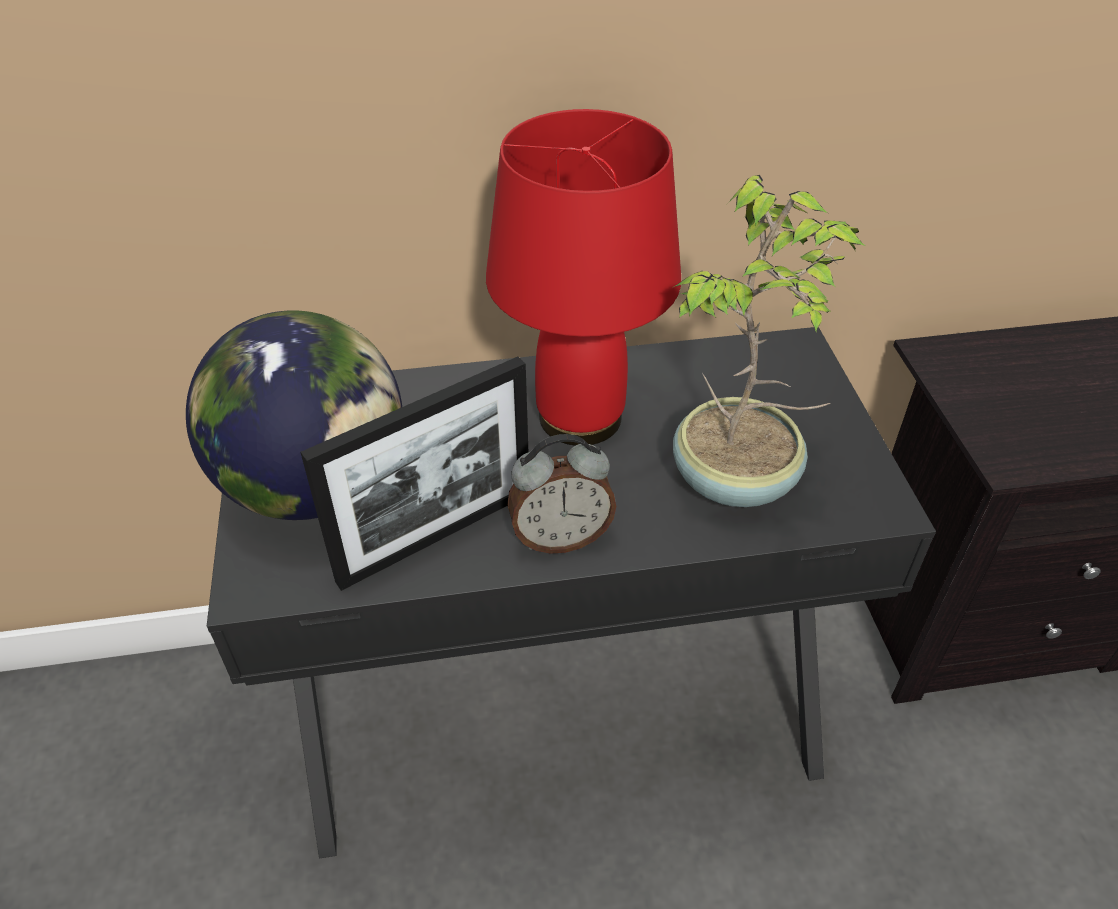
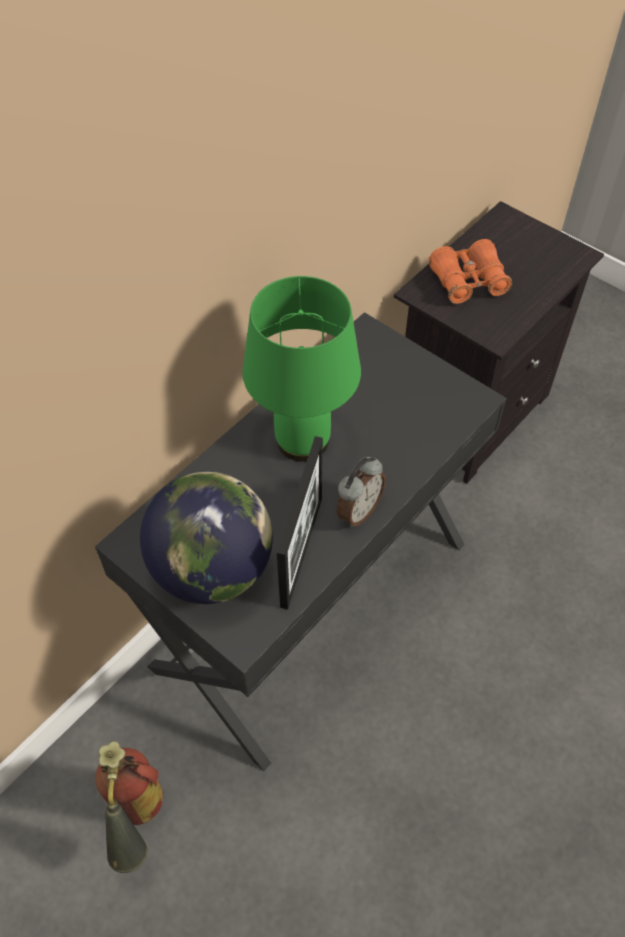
camera: 40 degrees left, 10 degrees up
red table lamp [486,109,681,446] -> green table lamp [242,276,361,462]
potted plant [673,175,865,507] -> none
none -> fire extinguisher [95,741,163,873]
none -> orange binoculars [429,239,512,304]

